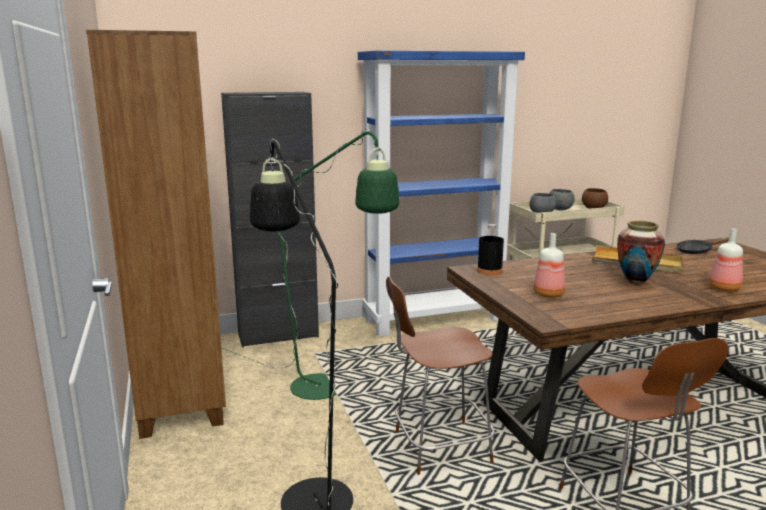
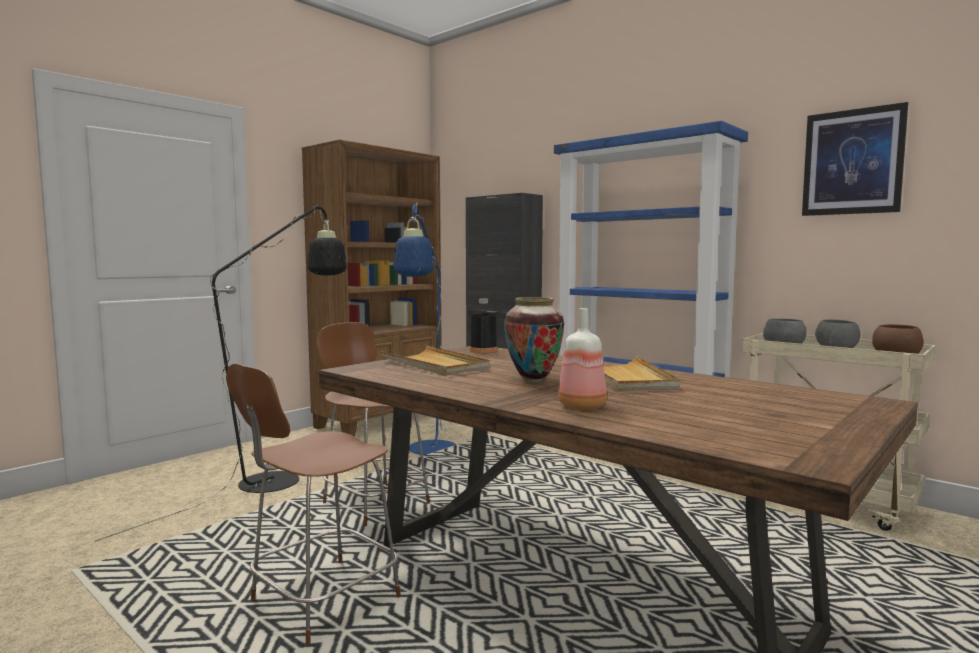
camera: 60 degrees right, 10 degrees down
green floor lamp [222,128,399,400] -> blue floor lamp [393,202,456,455]
bottle [533,233,565,298] -> beige tray [379,346,490,376]
black frying pan [676,237,729,254] -> none
none -> picture [802,102,908,216]

